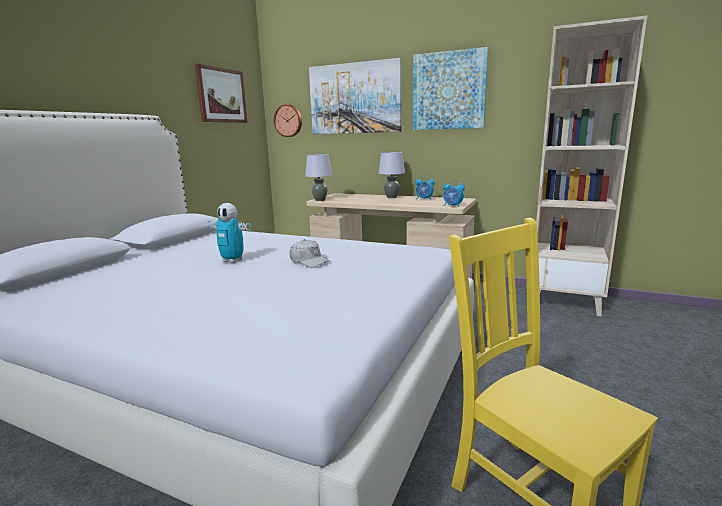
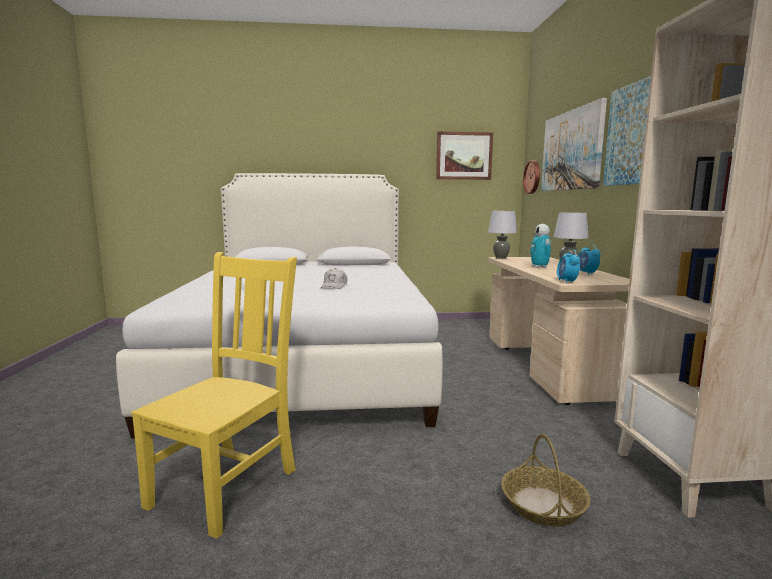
camera: 60 degrees right, 5 degrees down
toy robot [208,203,251,263] -> toy robot moved to [530,224,552,268]
none -> basket [501,434,591,527]

